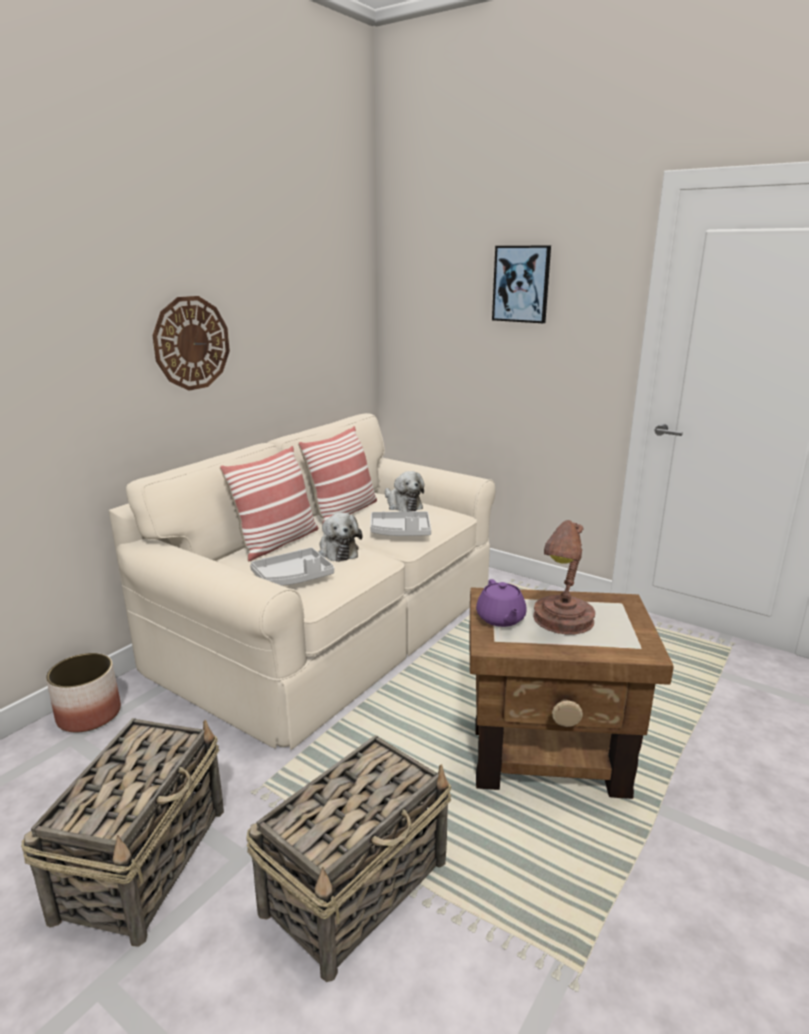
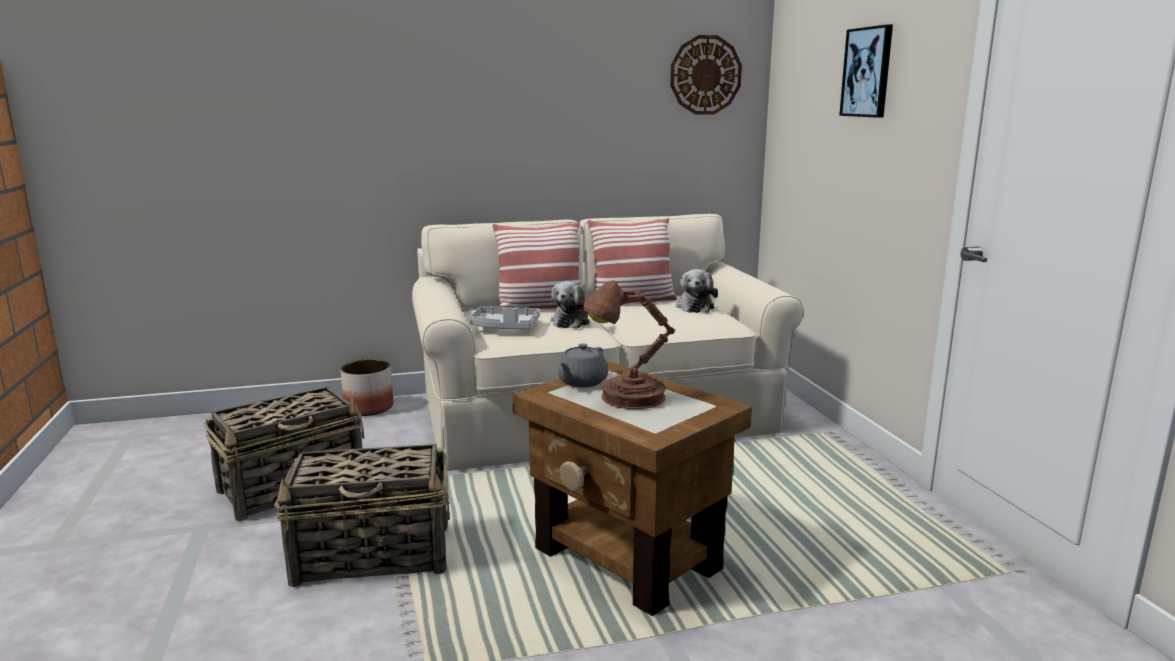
camera: 40 degrees right, 5 degrees down
wall clock [152,296,230,391] -> wall clock moved to [670,35,742,115]
grey tray [370,511,431,536] -> none
purple teapot [476,579,527,627] -> grey teapot [558,343,608,388]

